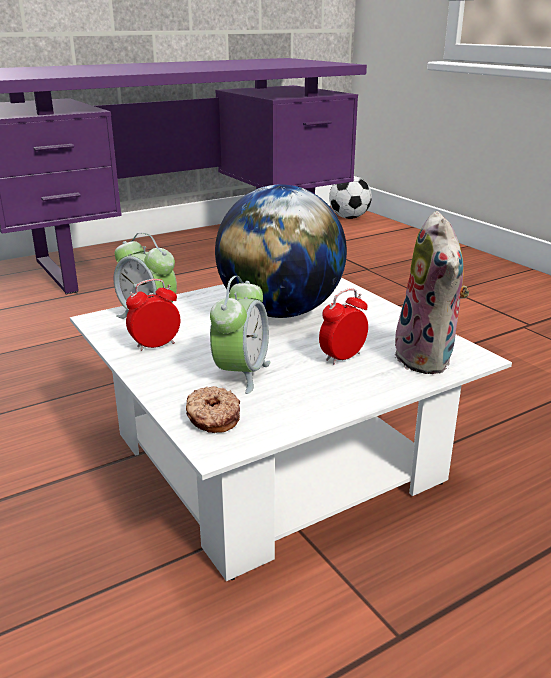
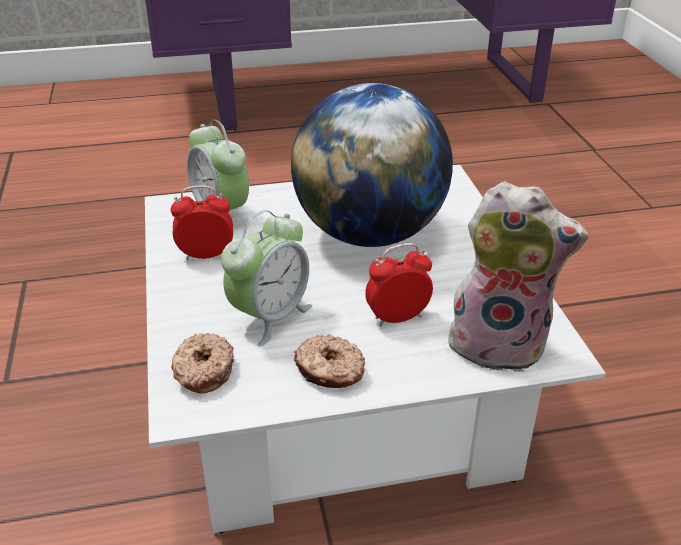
camera: 20 degrees right, 10 degrees up
football [329,176,372,219] -> none
plush toy [394,211,469,374] -> plush toy turned 90 degrees counterclockwise [446,181,588,372]
none -> donut [294,334,365,388]

